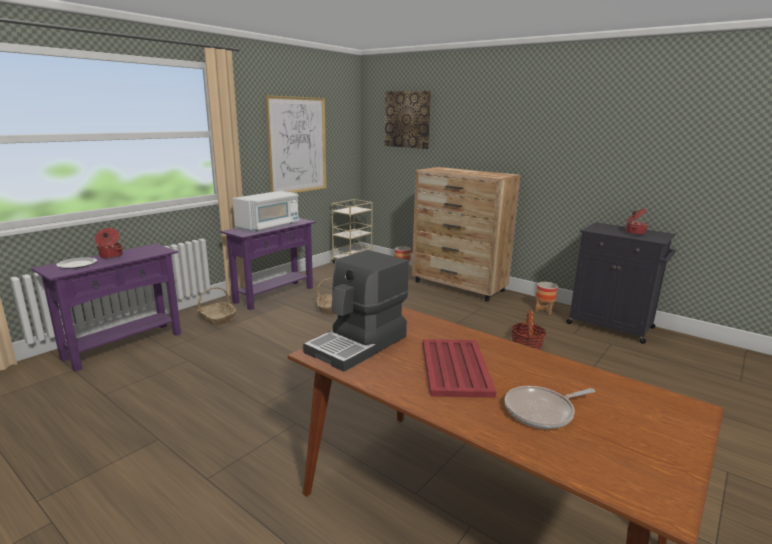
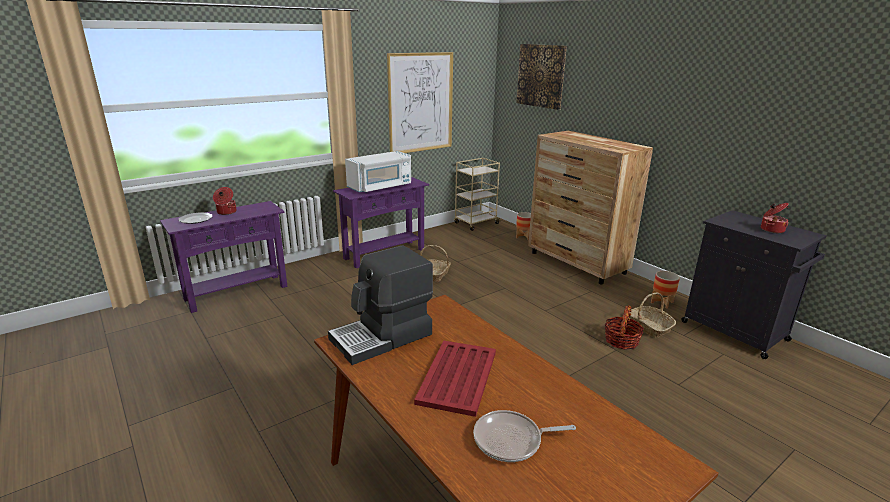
camera: 15 degrees right, 5 degrees up
basket [197,287,236,326] -> basket moved to [629,293,676,338]

